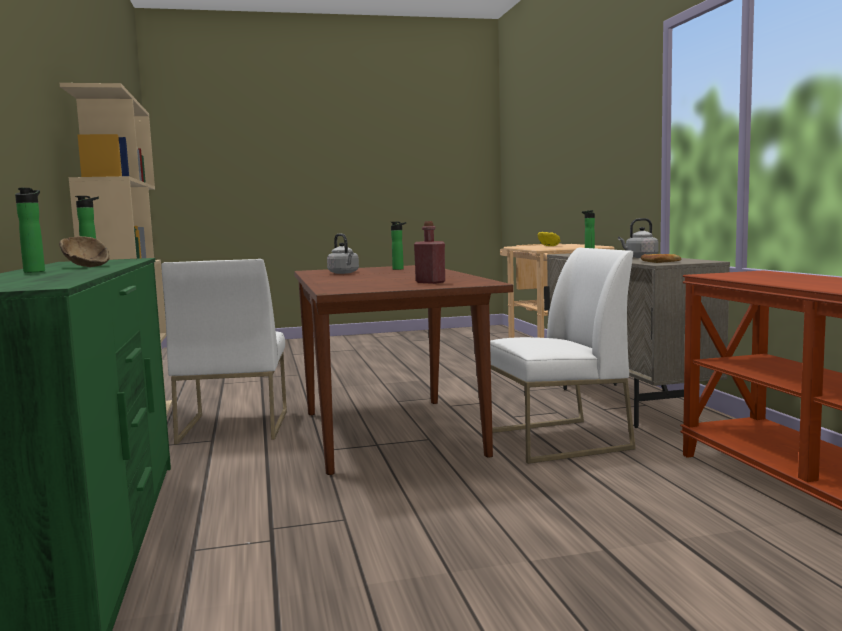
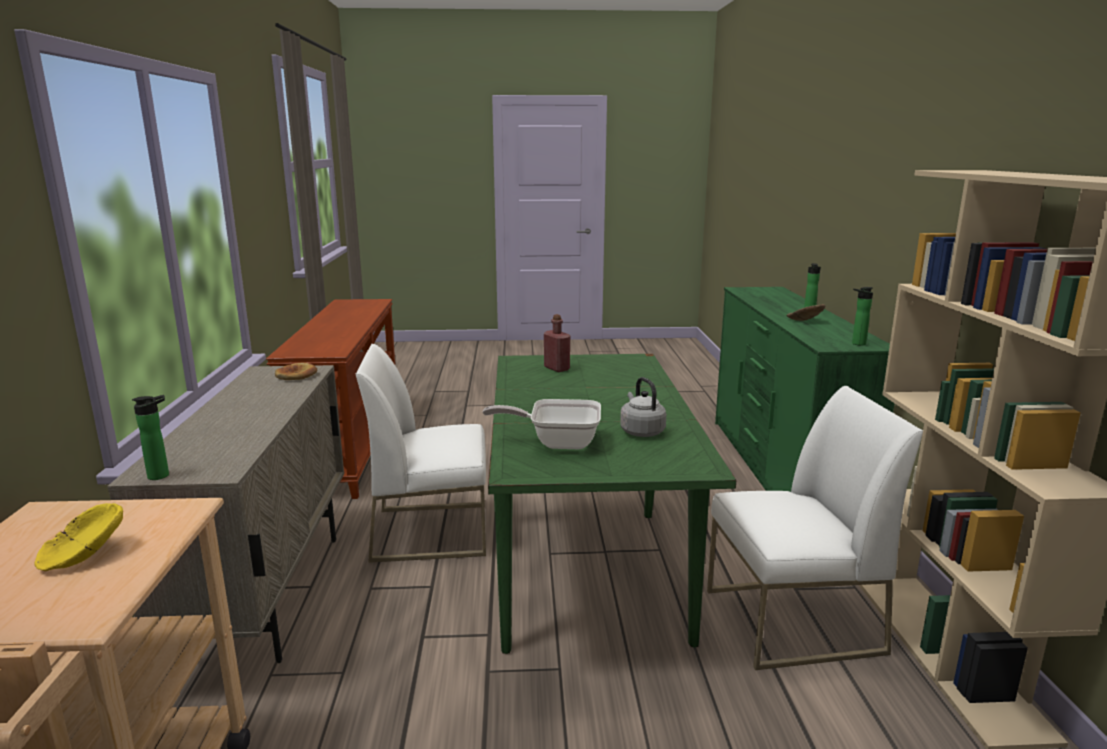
camera: 170 degrees left, 10 degrees up
white chair [162,259,287,445] -> white chair turned 75 degrees clockwise [707,386,923,670]
brown dining table [294,265,513,475] -> green dining table [488,354,736,654]
bottle [391,222,406,270] -> frying pan [483,399,601,449]
grey kettle [618,218,659,258] -> none

